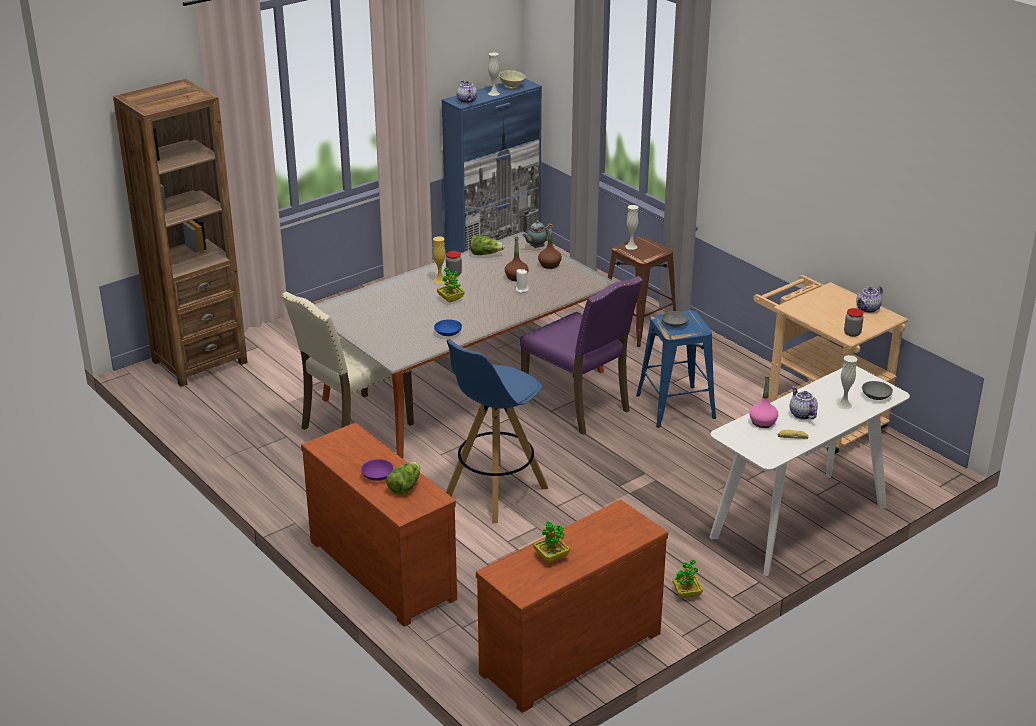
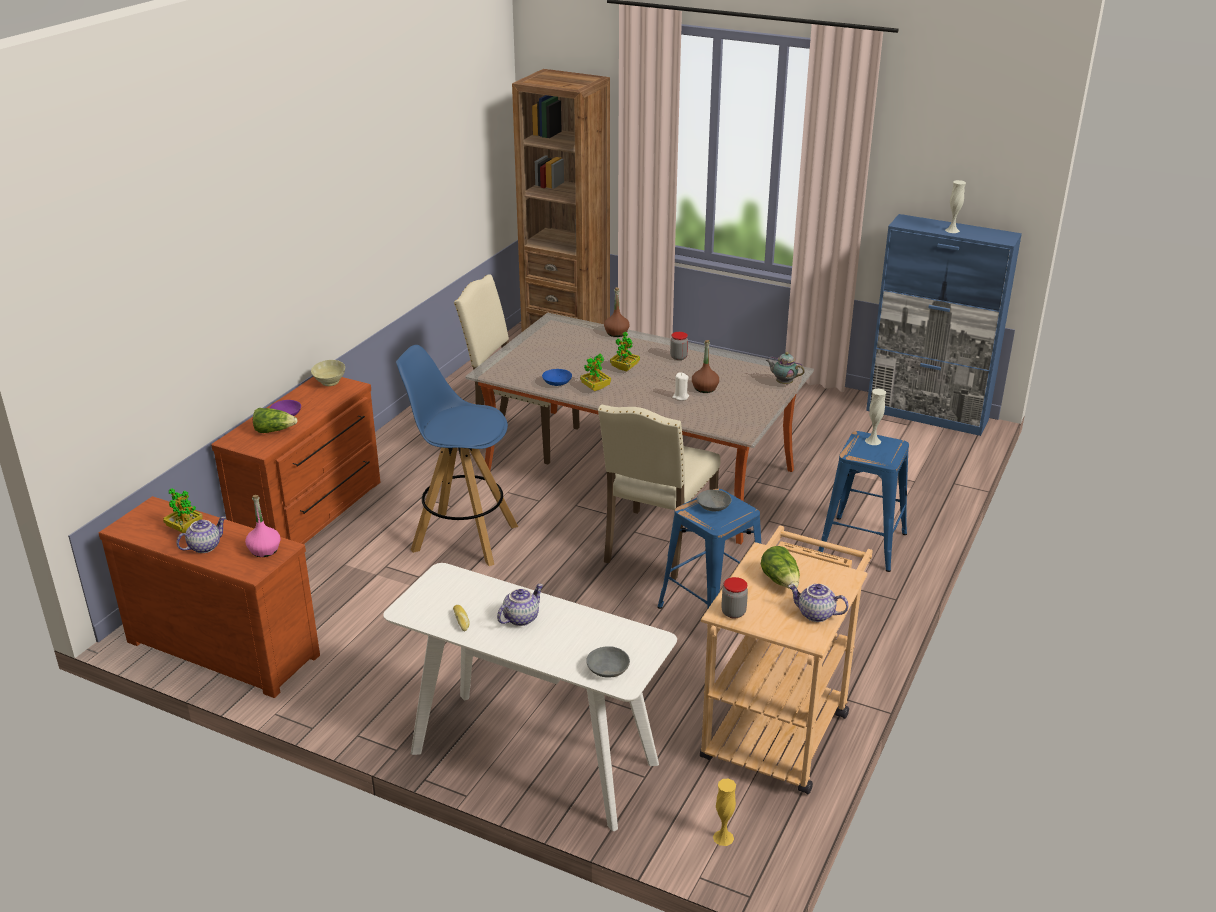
camera: 65 degrees right, 0 degrees up
yellow vase [433,236,445,284] -> yellow vase moved to [713,779,736,846]
teapot [456,81,477,103] -> teapot moved to [176,516,226,553]
lettuce [470,235,505,255] -> lettuce moved to [761,546,800,589]
beige bowl [499,70,525,89] -> beige bowl moved to [311,360,345,386]
purple chair [520,276,643,435] -> beige chair [598,404,721,580]
brown bottle [538,224,562,269] -> brown bottle moved to [604,287,630,337]
brown stool [608,237,676,347] -> blue stool [818,431,909,572]
potted plant [673,559,703,598] -> potted plant moved to [580,354,611,391]
pink bottle [749,375,778,428] -> pink bottle moved to [245,495,280,557]
white vase [836,355,858,409] -> none

